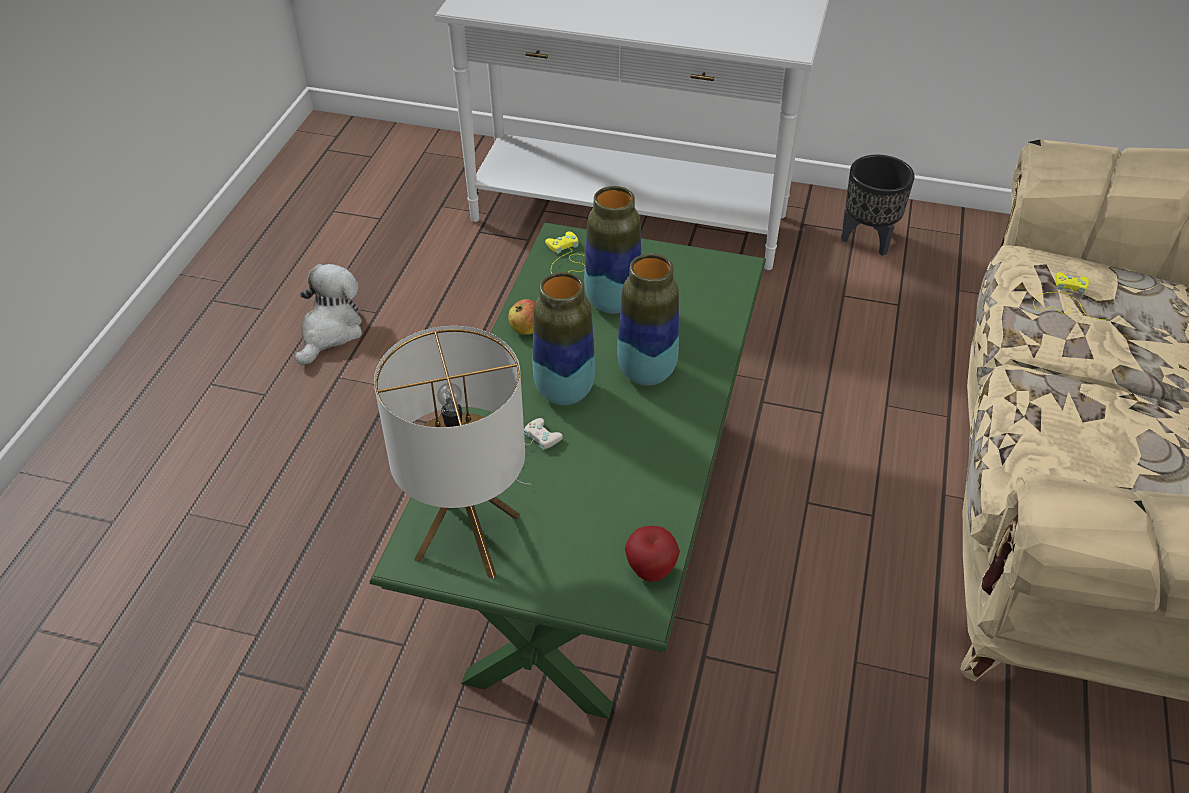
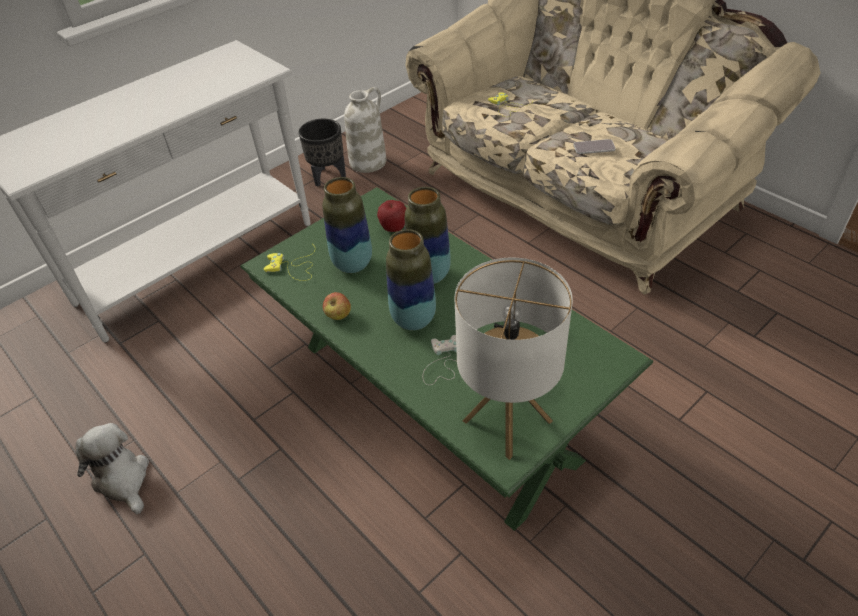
camera: 55 degrees left, 0 degrees up
apple [625,526,680,582] -> apple moved to [377,200,406,232]
none -> white vase [344,87,386,173]
none -> phone [573,139,616,154]

